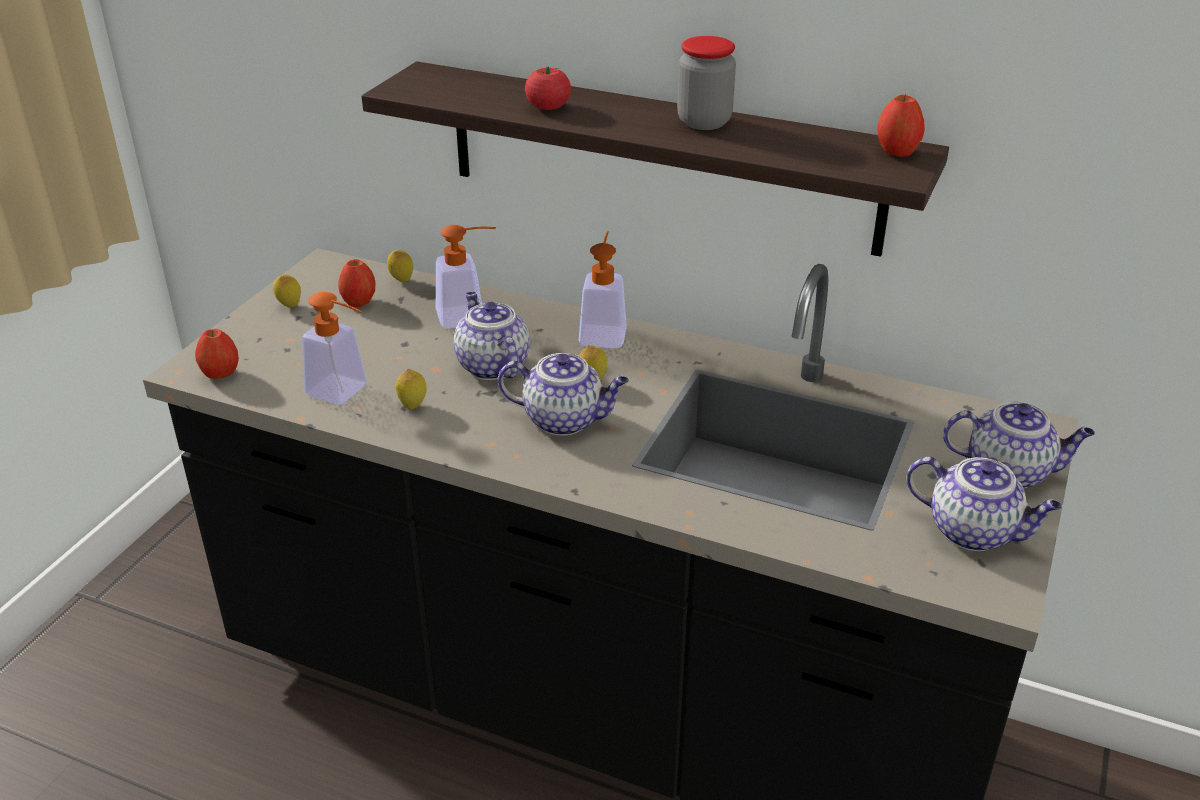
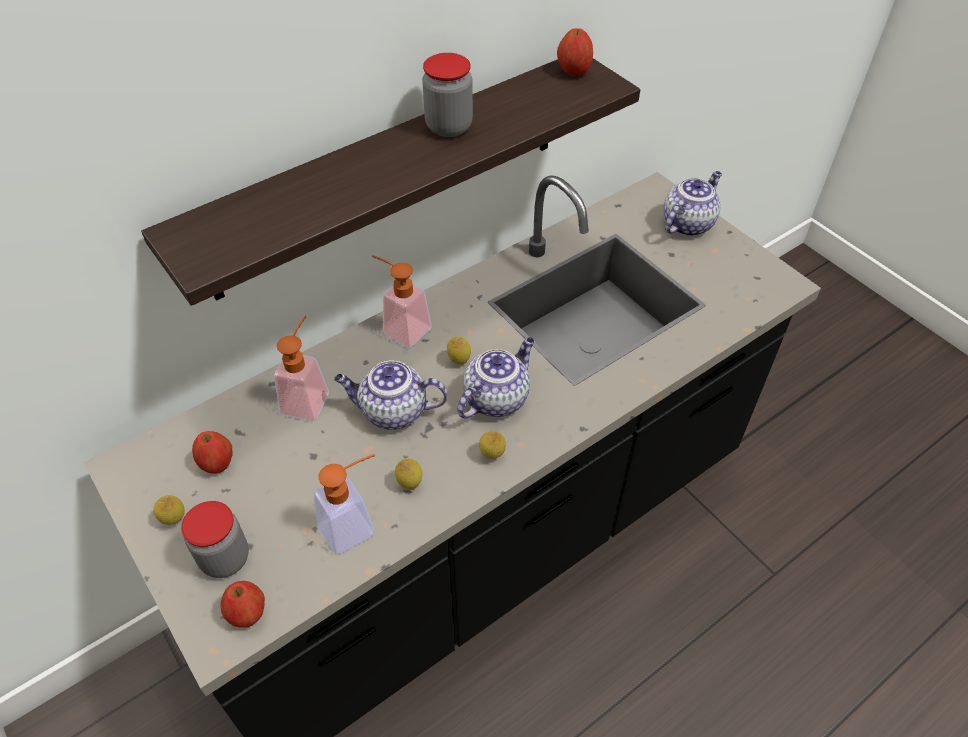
camera: 60 degrees left, 15 degrees up
lemon [387,250,413,282] -> lemon moved to [479,431,506,459]
tomato [525,67,571,110] -> none
teapot [906,456,1062,551] -> none
none -> jar [181,501,249,578]

